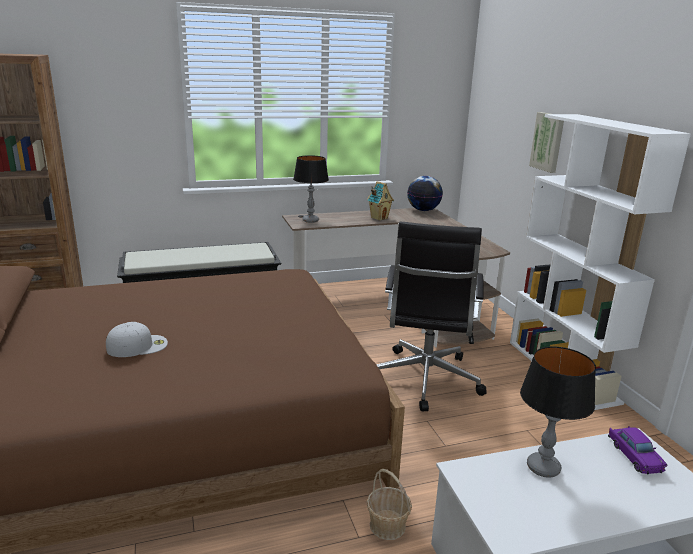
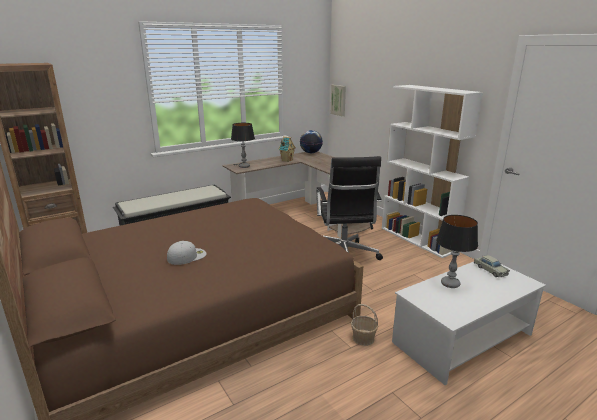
camera: 15 degrees left, 0 degrees up
picture [529,112,564,173] -> picture moved to [331,85,346,116]
purple toy car [608,426,668,474] -> beige toy car [474,255,510,277]

